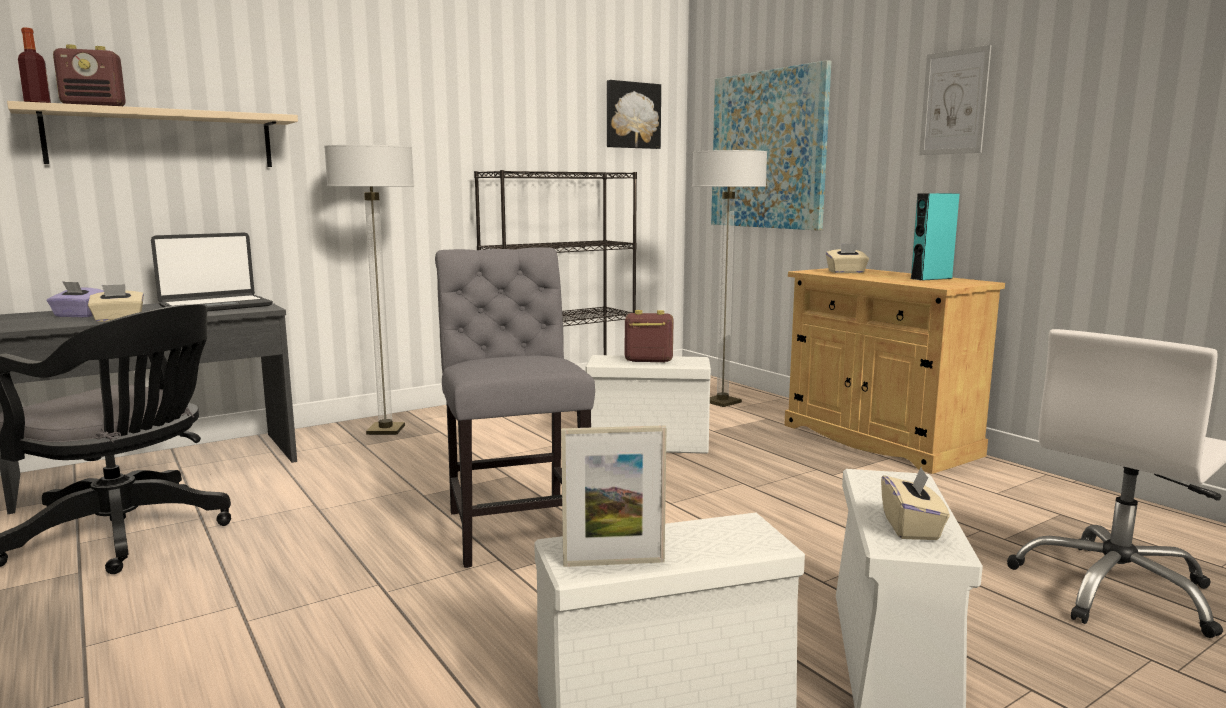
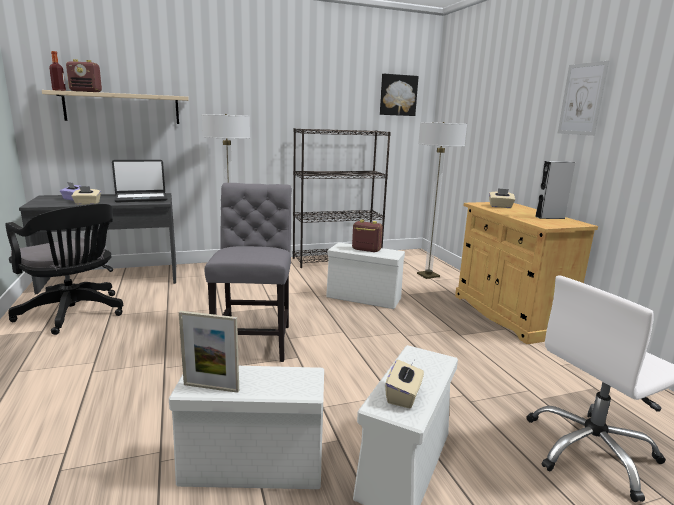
camera: 15 degrees right, 5 degrees up
picture [711,60,831,230] -> none
turquoise speaker [911,193,960,281] -> grey speaker [535,161,575,219]

